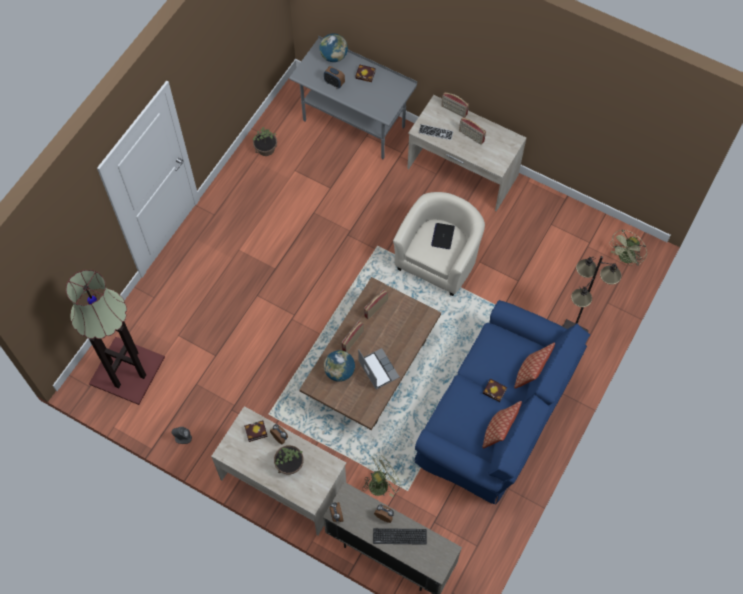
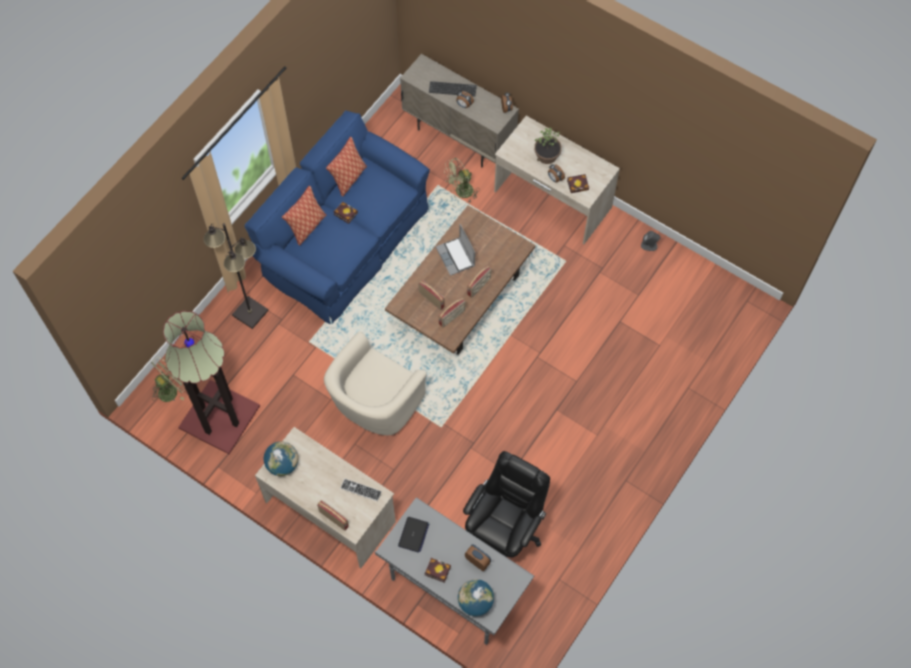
camera: 175 degrees left, 0 degrees up
floor lamp [66,270,165,405] -> floor lamp moved to [163,311,260,454]
potted plant [253,127,277,156] -> none
globe [324,350,355,382] -> globe moved to [264,442,298,476]
laptop [431,223,455,249] -> laptop moved to [398,517,429,553]
radio [459,117,486,145] -> radio moved to [418,280,445,310]
none -> black office chair [463,451,550,558]

